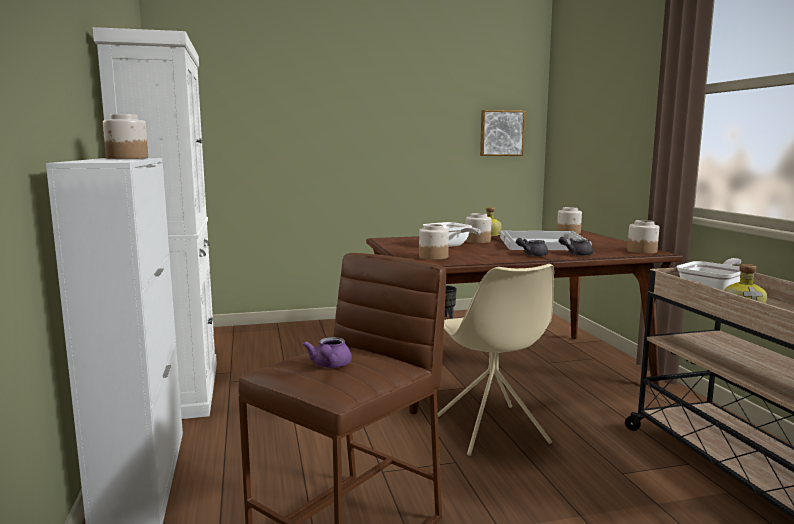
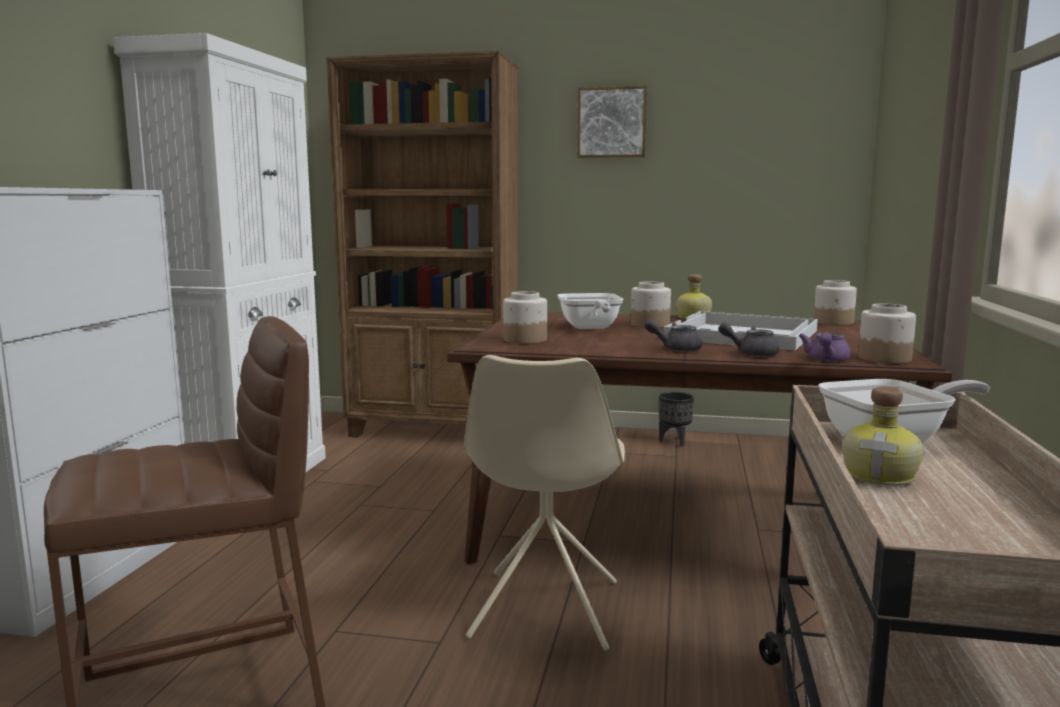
camera: 25 degrees right, 0 degrees up
jar [103,114,148,159] -> none
purple teapot [303,337,352,368] -> purple teapot moved to [799,332,851,362]
picture [480,110,525,156] -> picture moved to [577,86,647,158]
none -> brown bookcase [327,51,519,438]

